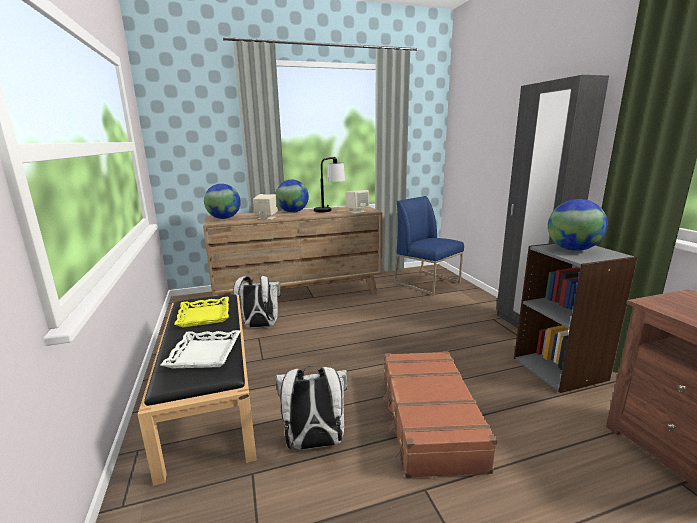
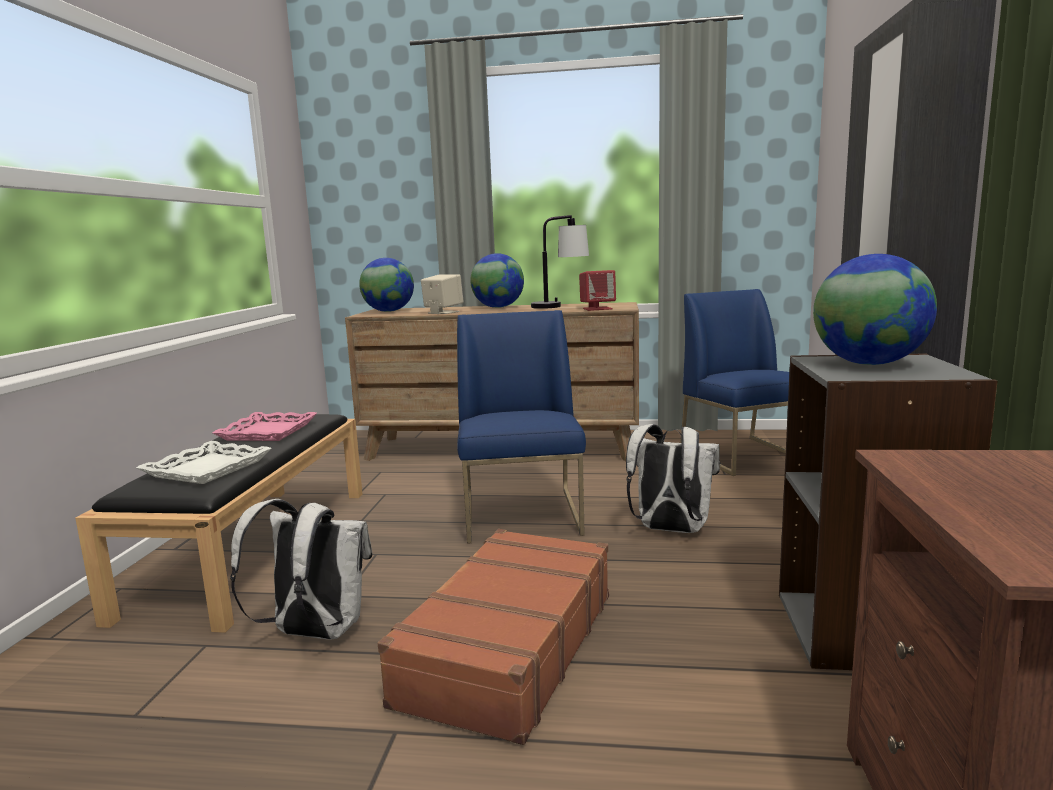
camera: 25 degrees right, 5 degrees down
yellow tray [174,297,229,327] -> pink tray [213,412,317,441]
white backpack [233,276,281,328] -> white backpack moved to [626,424,720,533]
beige speaker [346,190,369,214] -> red speaker [579,270,616,311]
none -> blue chair [457,310,586,543]

